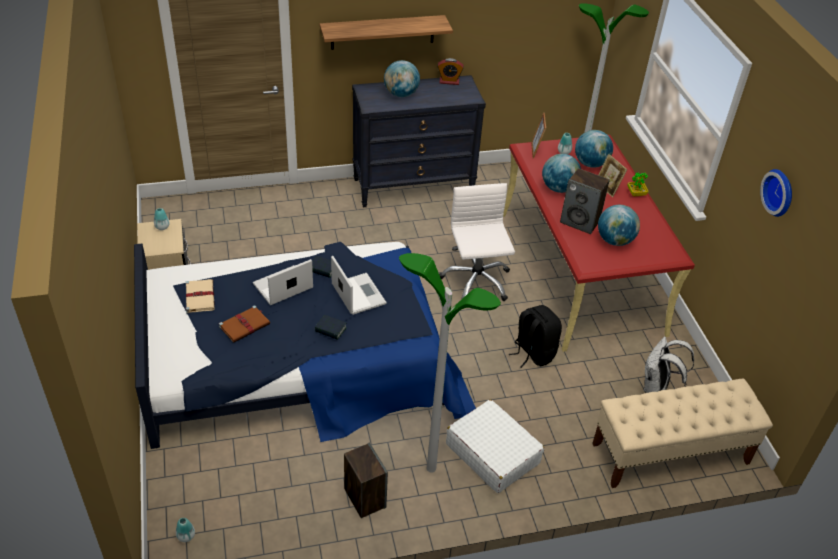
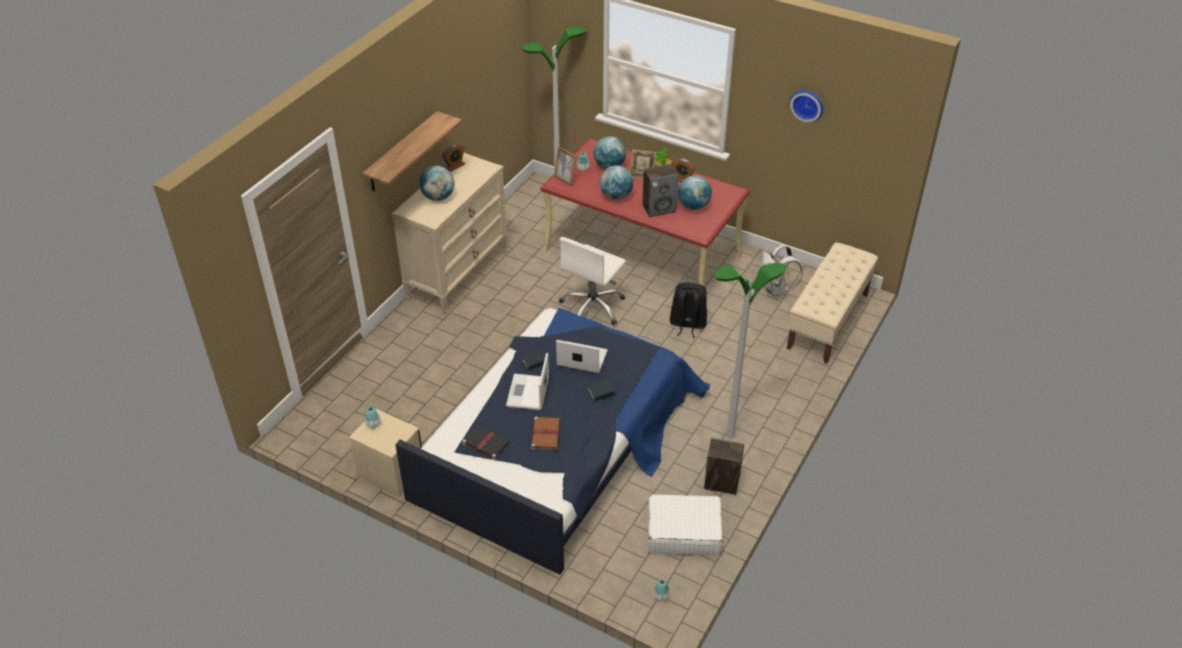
camera: 45 degrees left, 0 degrees up
beige book [185,279,215,313] -> black book [463,426,510,460]
black dresser [352,75,486,207] -> beige dresser [392,153,508,315]
white office chair [439,183,515,301] -> white office chair turned 90 degrees counterclockwise [559,237,626,325]
white suitcase [446,399,544,493] -> white suitcase moved to [648,495,723,556]
none -> alarm clock [672,158,696,182]

